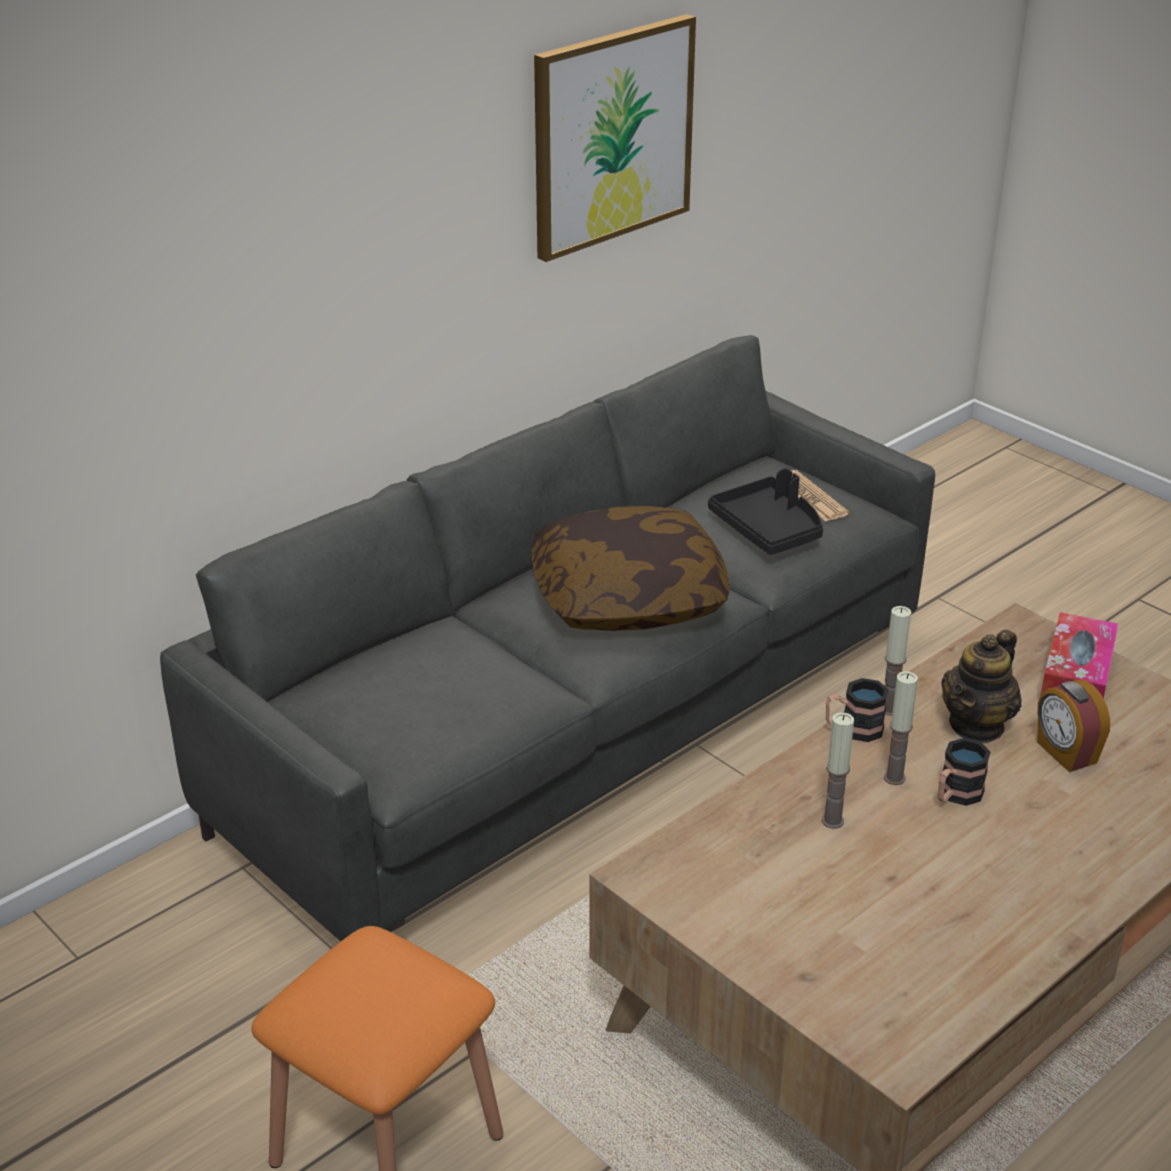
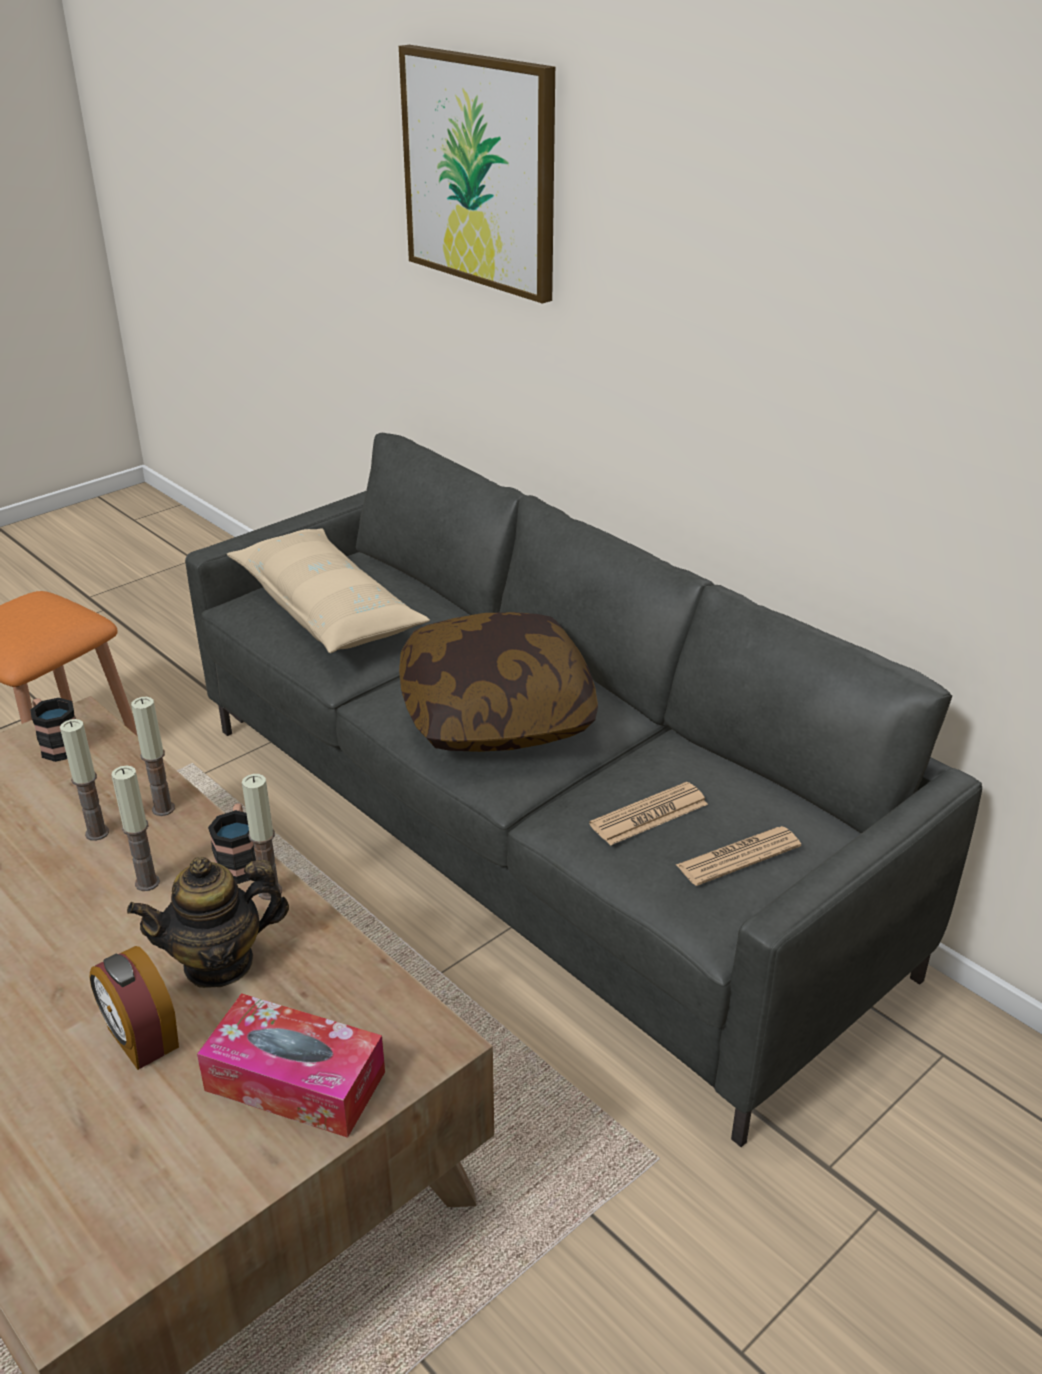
camera: 90 degrees right, 0 degrees up
picture [534,14,696,262] -> picture moved to [399,45,555,303]
black tray [708,468,823,555] -> newspaper [589,782,708,846]
mug [938,738,991,806] -> mug moved to [30,698,76,762]
teapot [941,629,1022,743] -> teapot turned 60 degrees counterclockwise [127,857,289,988]
alarm clock [1037,680,1110,772] -> alarm clock turned 105 degrees counterclockwise [90,946,179,1070]
none -> candle [131,697,175,816]
none -> beige pillow [227,528,430,653]

